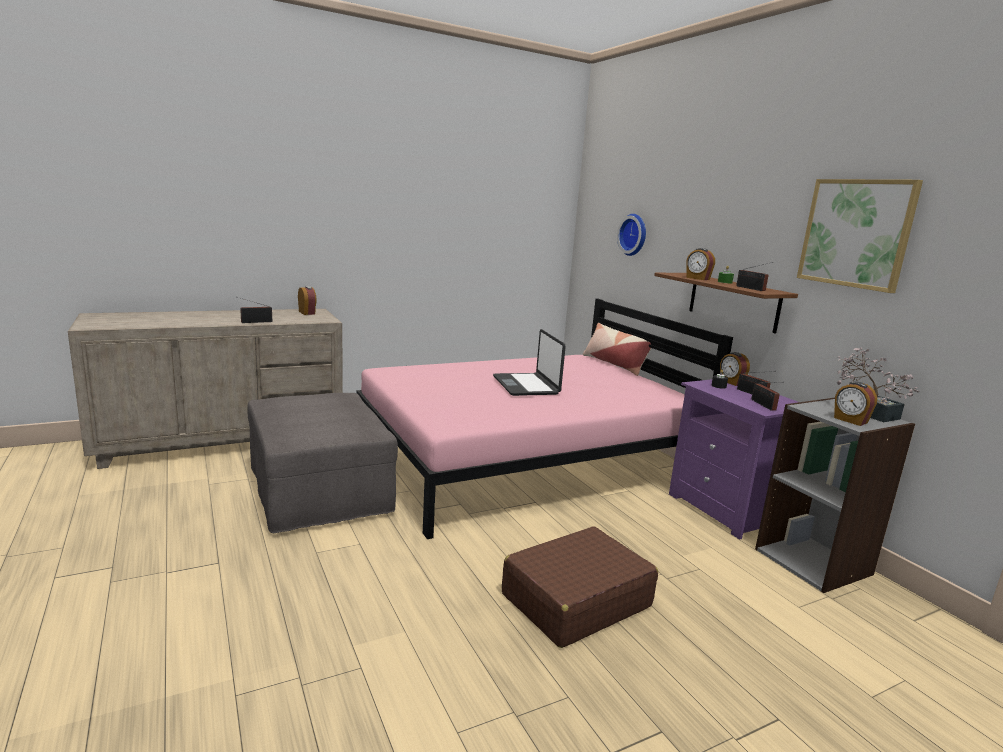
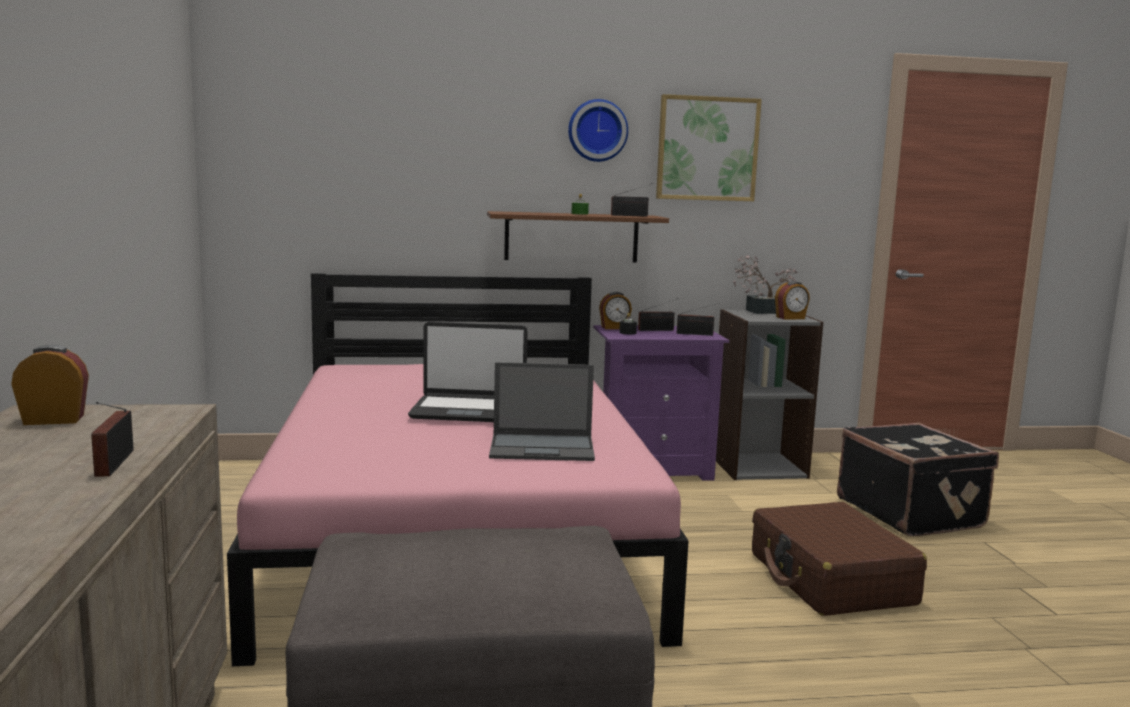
camera: 70 degrees left, 5 degrees down
pillow [583,323,652,376] -> none
wall clock [617,214,646,256] -> wall clock moved to [568,99,628,162]
alarm clock [686,248,715,280] -> none
none -> laptop [489,362,595,461]
none -> black suitcase [837,423,999,536]

